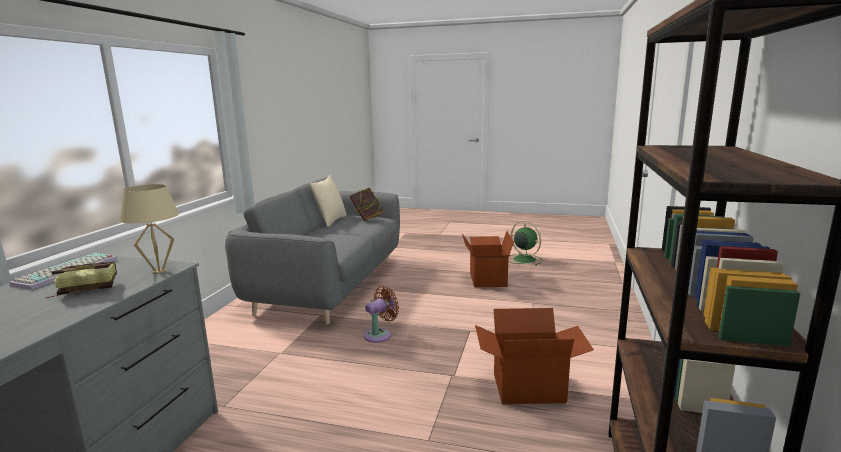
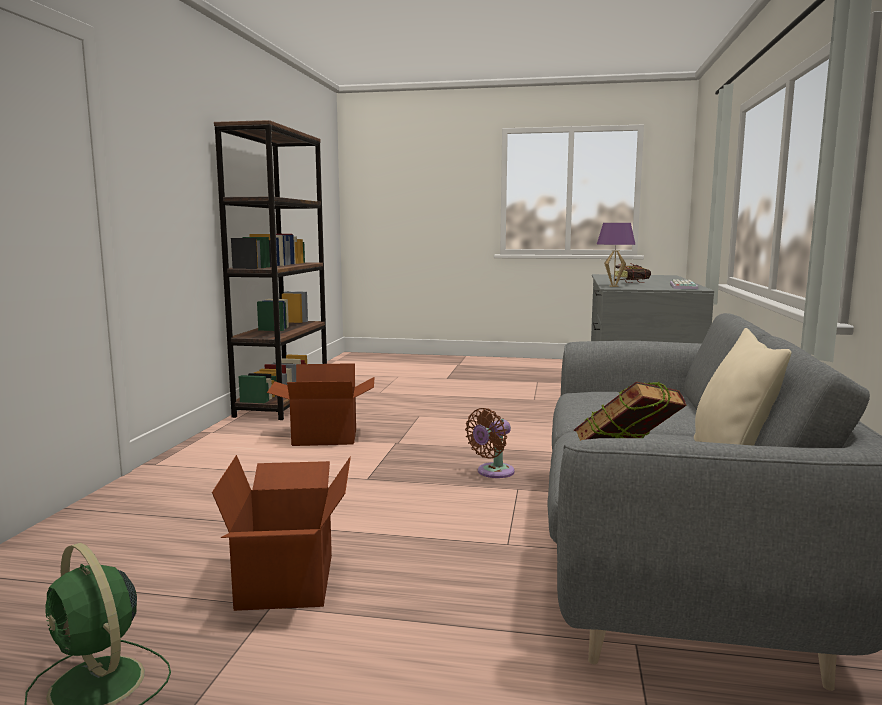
camera: 175 degrees right, 5 degrees down
beige table lamp [119,184,179,274] -> purple table lamp [597,223,636,287]

